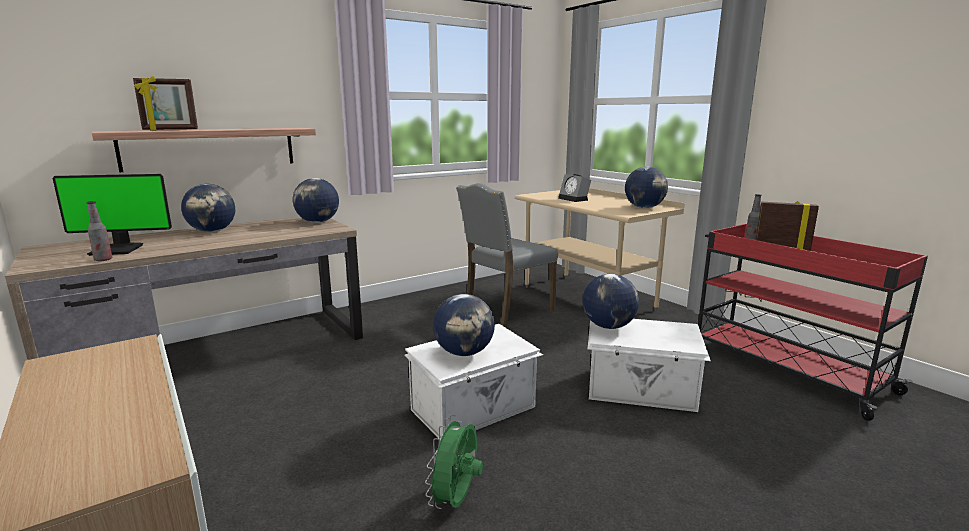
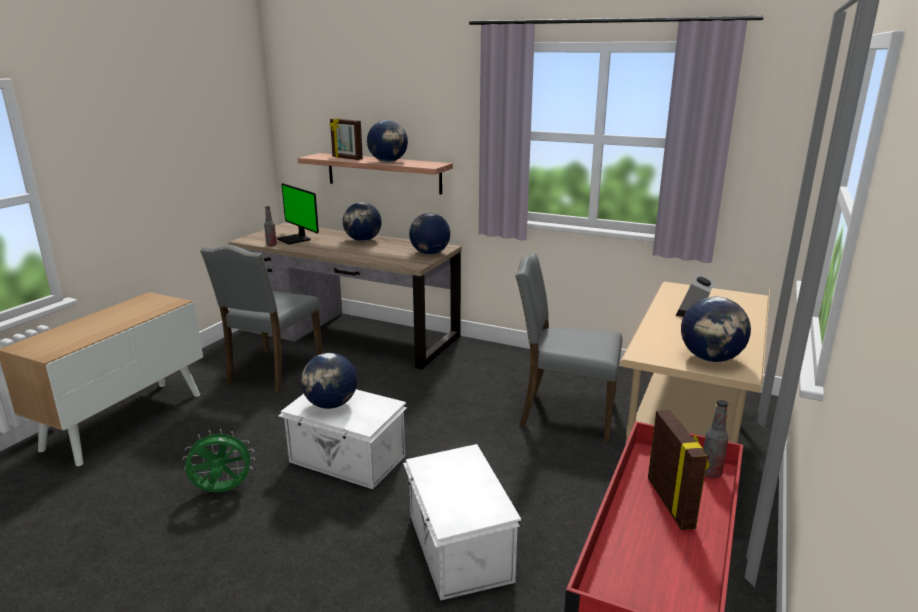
camera: 60 degrees right, 5 degrees up
globe [583,274,639,329] -> globe moved to [367,120,408,162]
none -> grey chair [200,245,323,392]

